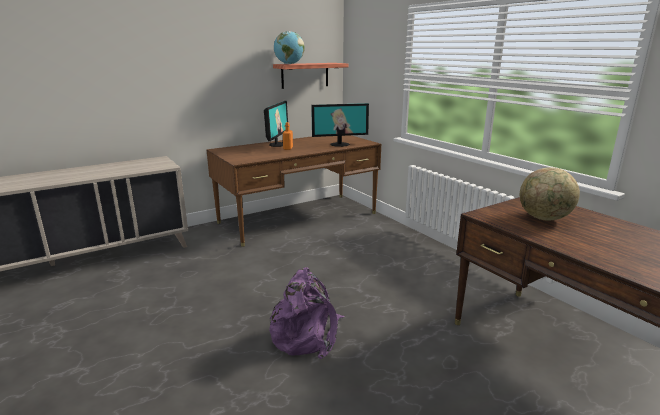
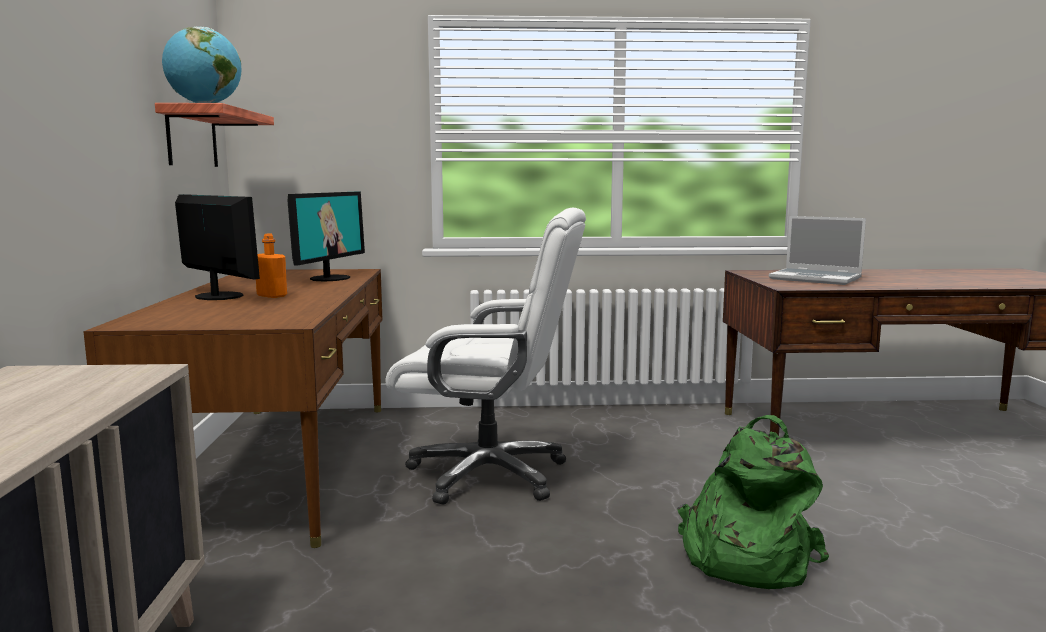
camera: 60 degrees left, 10 degrees down
purple backpack [269,267,345,359] -> green backpack [677,415,829,589]
globe [520,167,580,221] -> laptop [769,216,866,285]
none -> white office chair [386,207,586,505]

